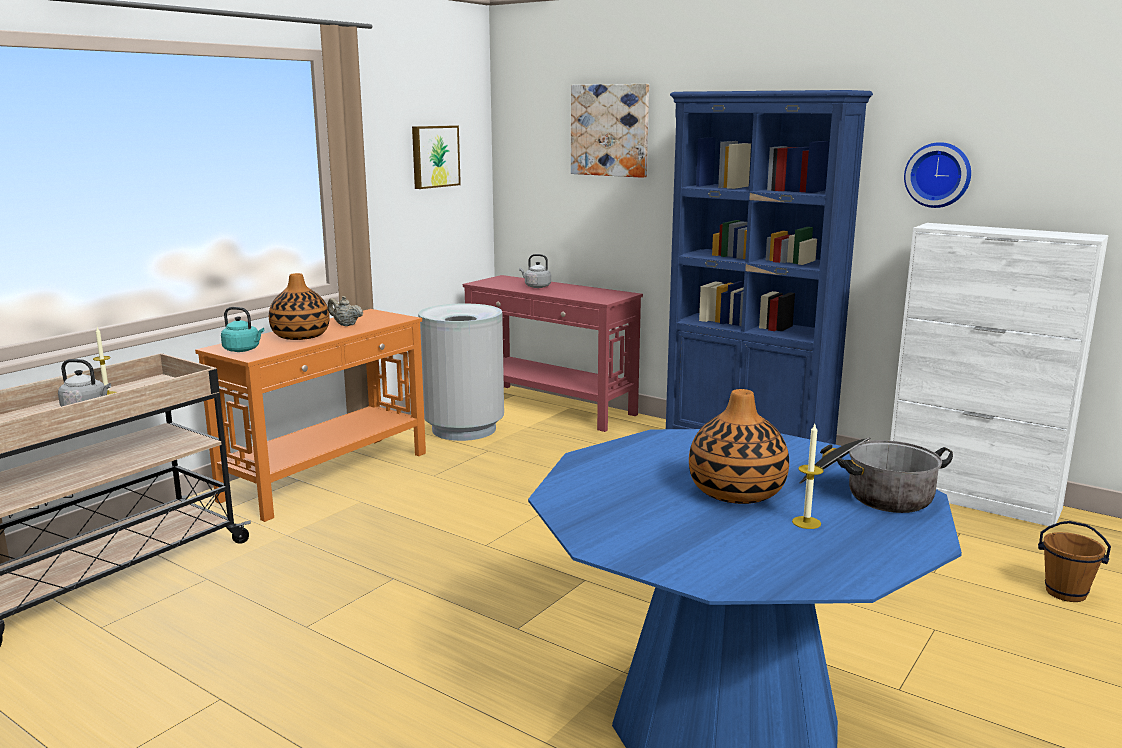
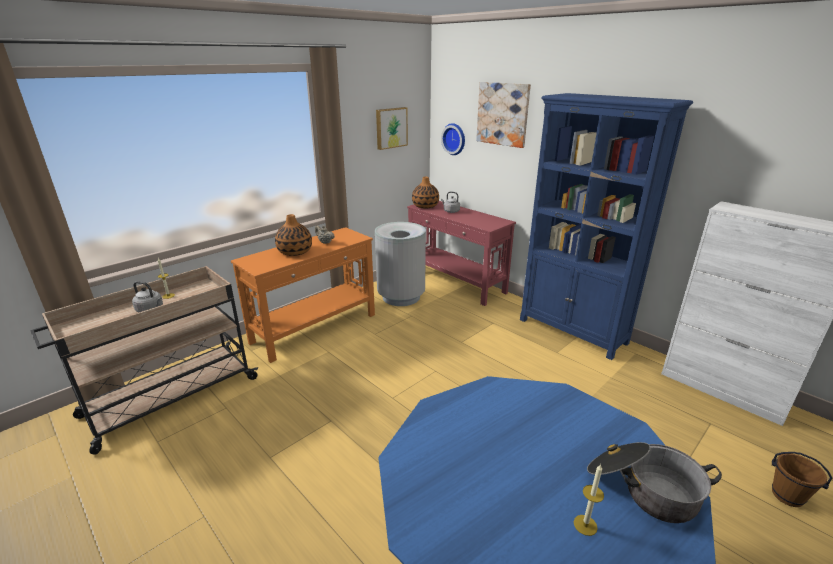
camera: 10 degrees right, 10 degrees up
turquoise kettle [221,307,264,352] -> none
vase [689,389,789,504] -> vase moved to [412,177,439,208]
wall clock [904,142,971,208] -> wall clock moved to [441,123,465,155]

